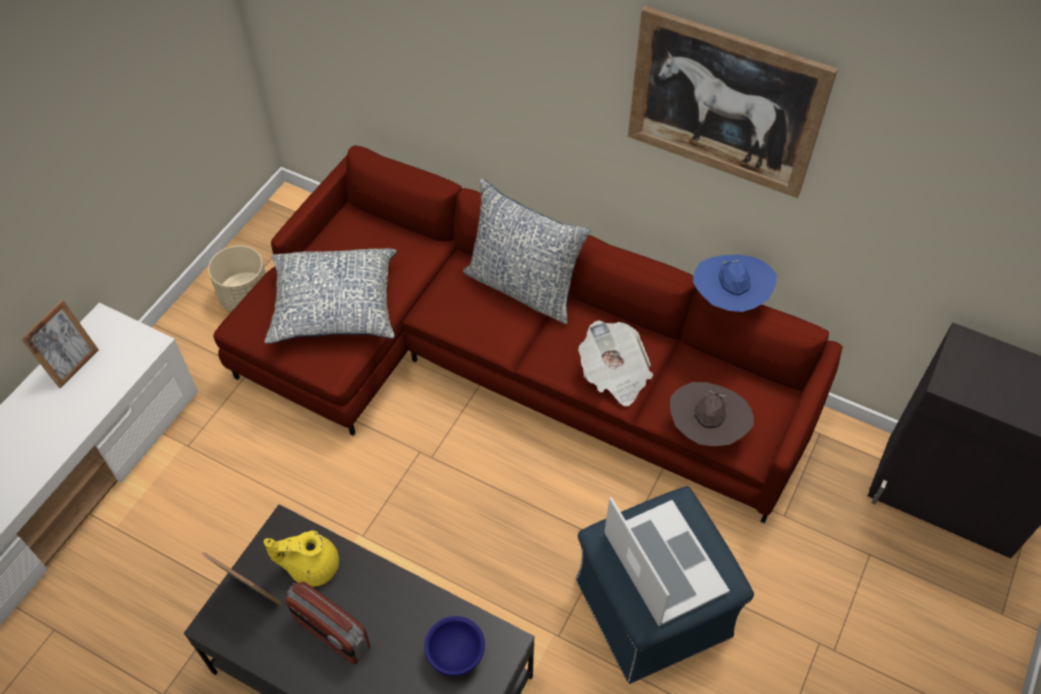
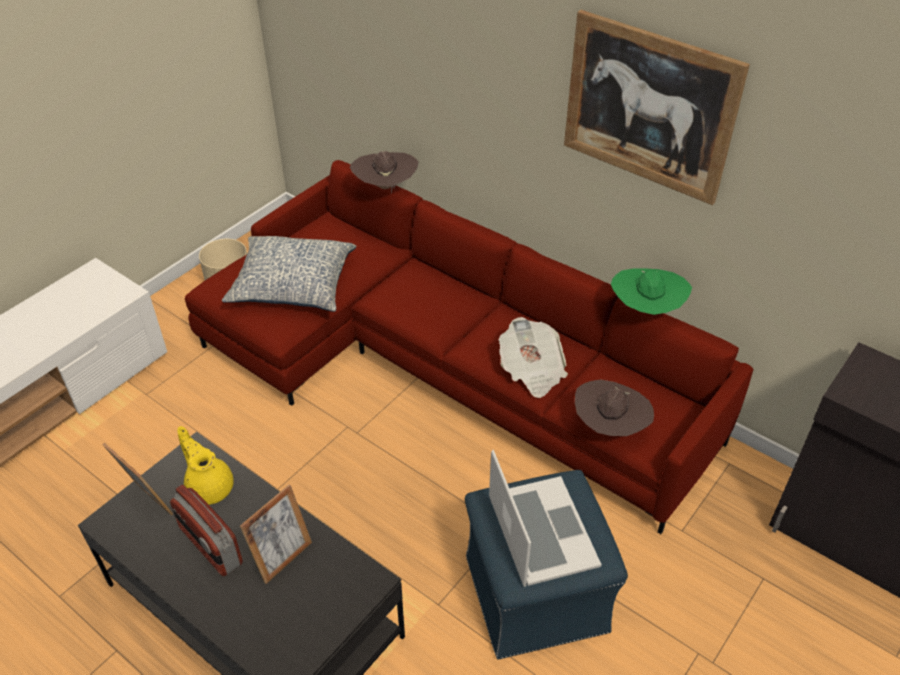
camera: 10 degrees right, 10 degrees down
picture frame [21,300,99,389] -> picture frame moved to [240,484,312,584]
yellow teapot [264,531,339,587] -> yellow teapot turned 45 degrees clockwise [177,426,234,505]
blue bowl [424,616,485,676] -> none
pillow [463,179,590,324] -> none
blue hat [693,255,777,312] -> green hat [611,268,692,315]
none -> brown hat [350,151,419,193]

